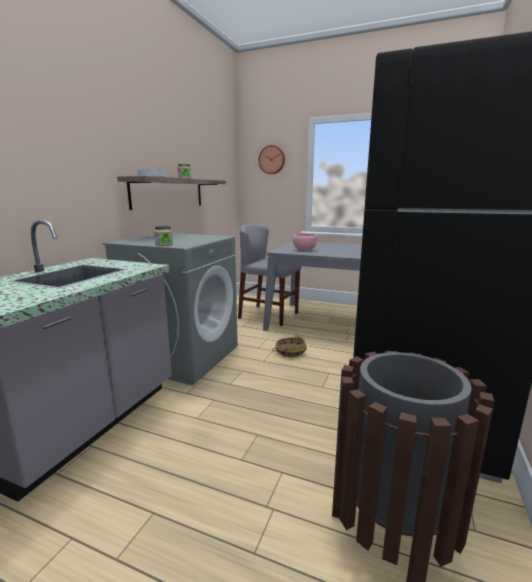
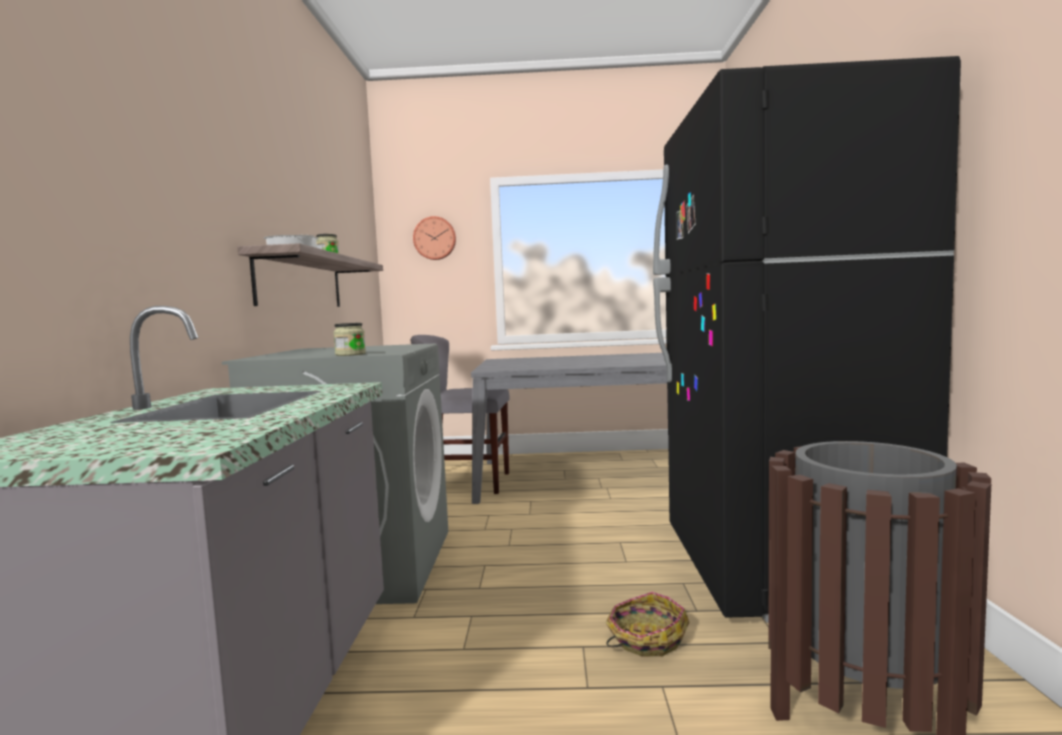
camera: 20 degrees left, 10 degrees down
basket [272,336,307,357] -> basket moved to [606,592,689,656]
pink bowl [293,233,317,251] -> none

